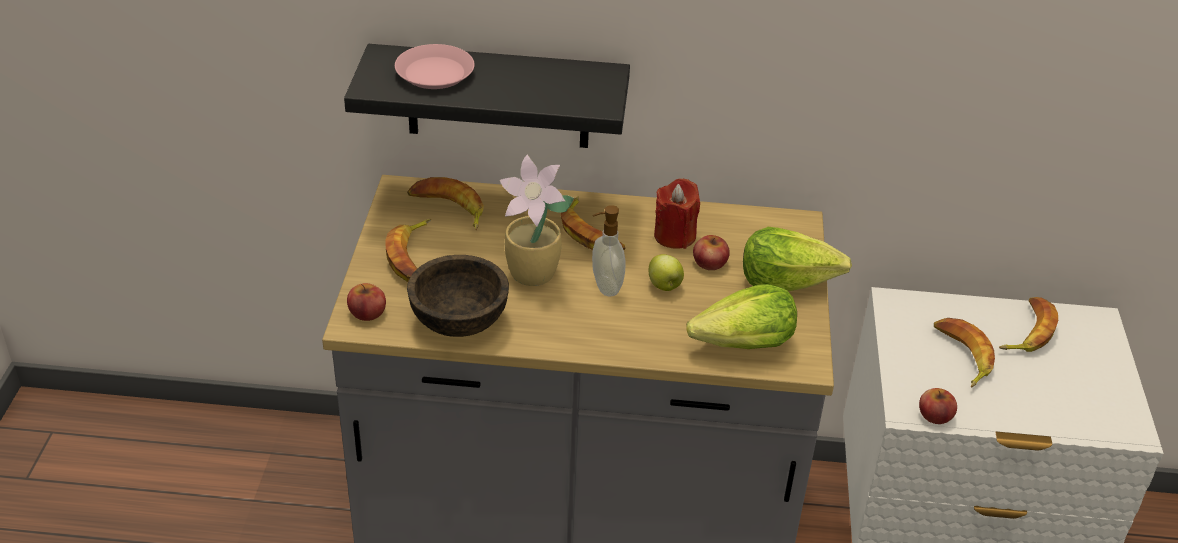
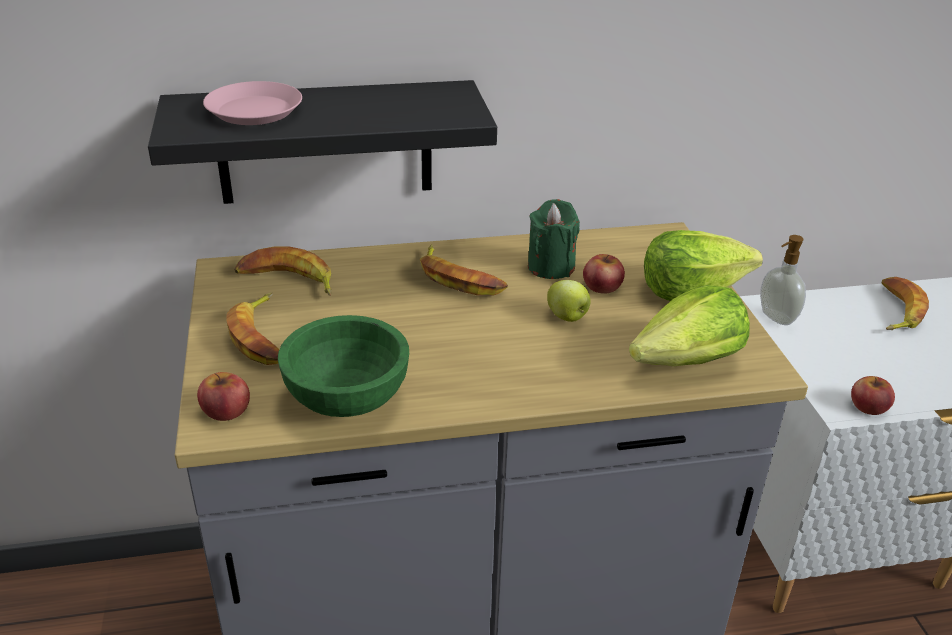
camera: 15 degrees left, 5 degrees down
brown bowl [407,255,509,337] -> green bowl [278,315,409,417]
potted plant [500,154,574,286] -> none
soap dispenser [592,205,626,296] -> soap dispenser moved to [760,235,806,325]
red candle [654,179,700,249] -> green candle [528,199,580,279]
banana [934,318,995,388] -> none

